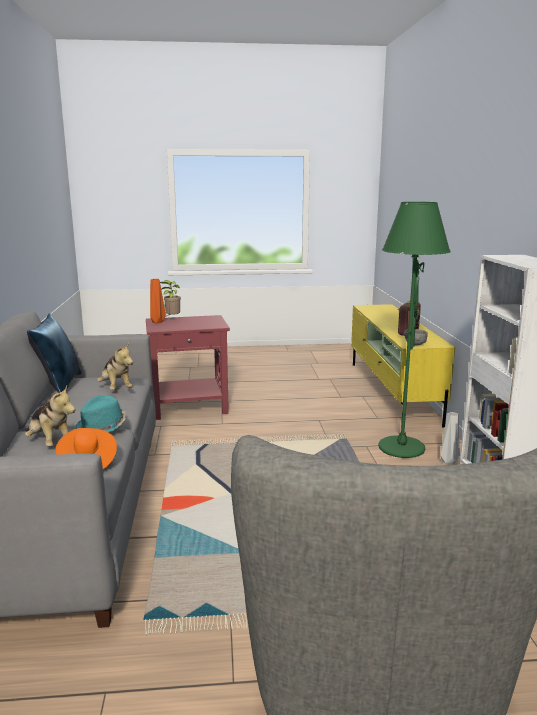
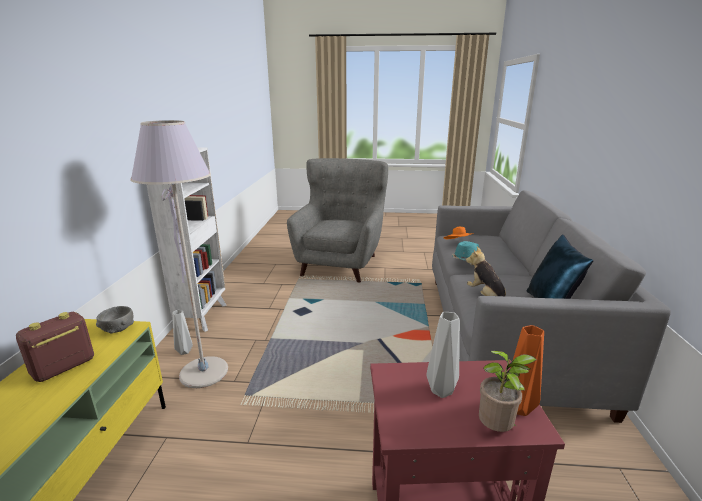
camera: 170 degrees left, 5 degrees up
plush toy [25,386,76,446] -> none
green floor lamp [378,202,451,458] -> grey floor lamp [130,120,228,388]
none -> grey vase [427,312,460,398]

